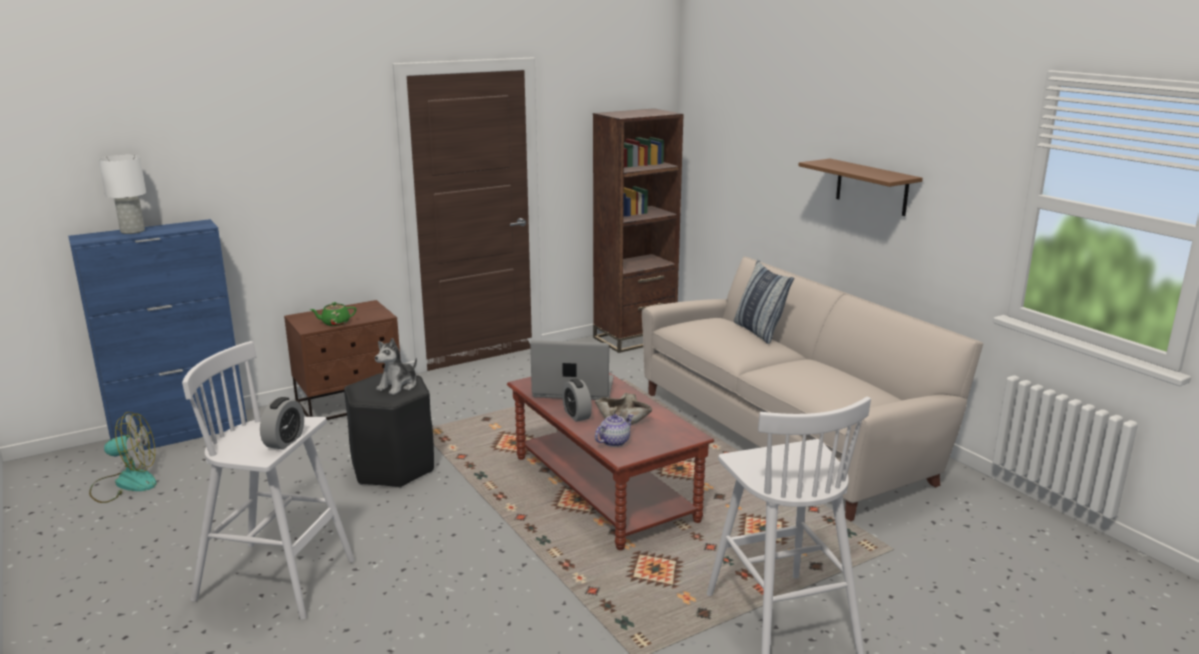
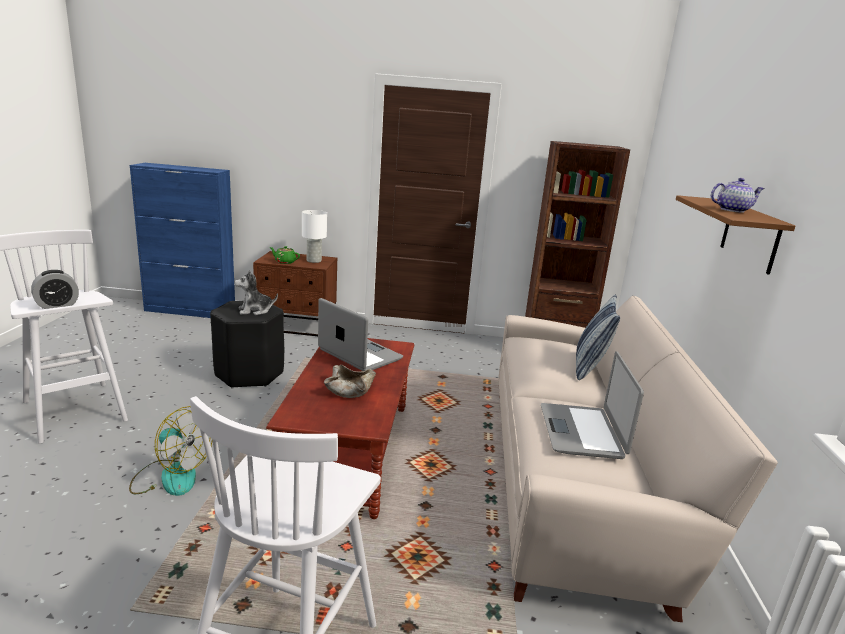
camera: 35 degrees right, 0 degrees up
fan [89,412,156,503] -> fan moved to [129,406,213,496]
white table lamp [98,155,146,234] -> white table lamp moved to [302,210,327,263]
alarm clock [562,379,592,422] -> none
teapot [595,414,633,447] -> teapot moved to [711,178,765,213]
none -> laptop [541,351,644,459]

